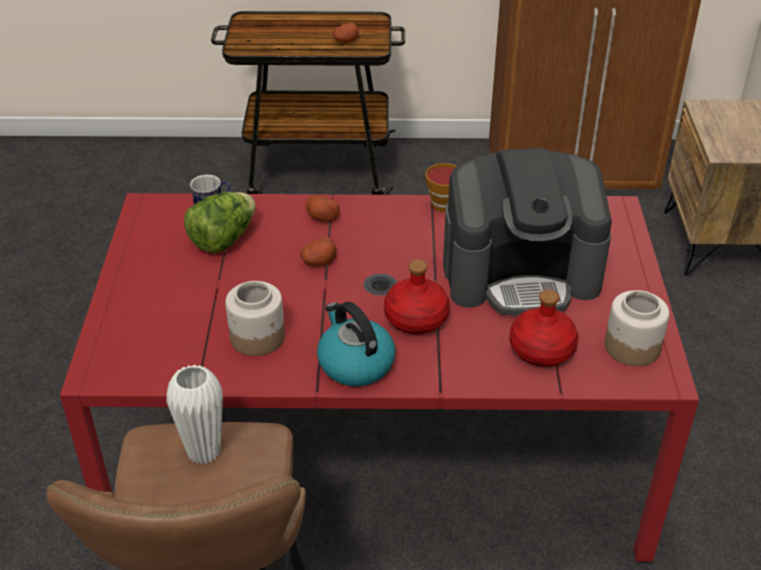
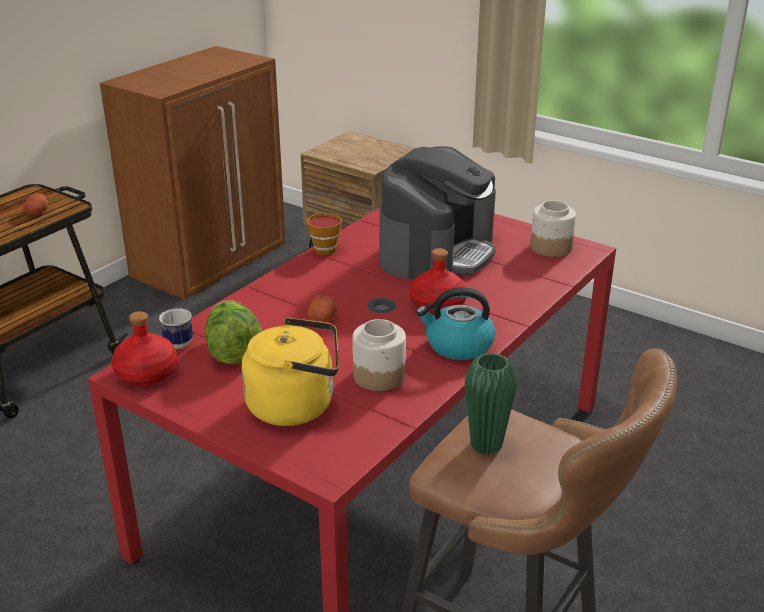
camera: 55 degrees left, 10 degrees down
white vase [166,364,223,464] -> green vase [465,353,517,455]
potato [305,195,340,222] -> none
red bottle [510,290,579,367] -> red bottle moved to [112,311,177,385]
none -> yellow kettle [242,317,339,426]

